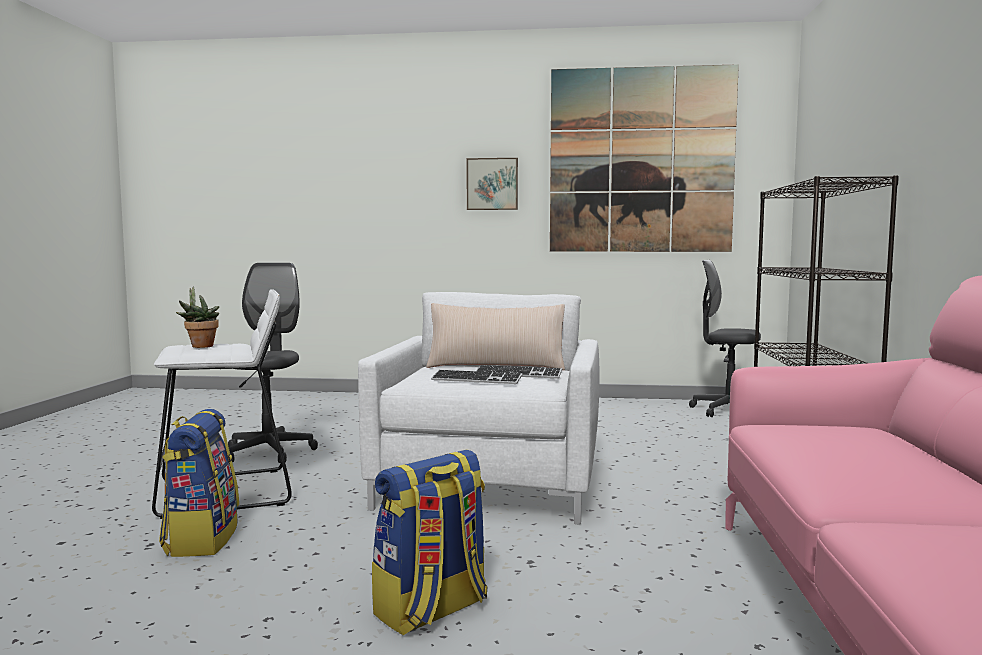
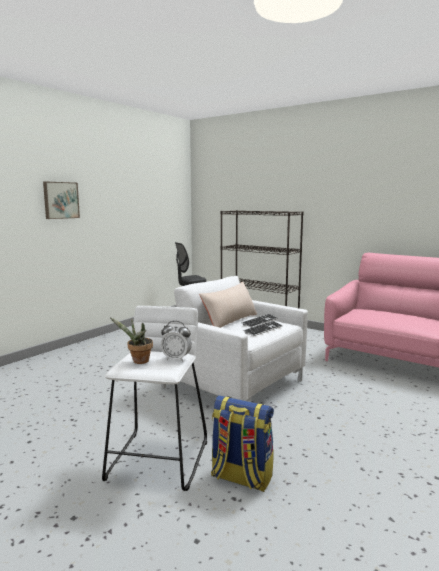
camera: 60 degrees left, 5 degrees up
grey office chair [228,263,318,463] -> none
backpack [372,450,487,635] -> none
picture [550,64,739,252] -> none
none -> alarm clock [161,321,192,362]

